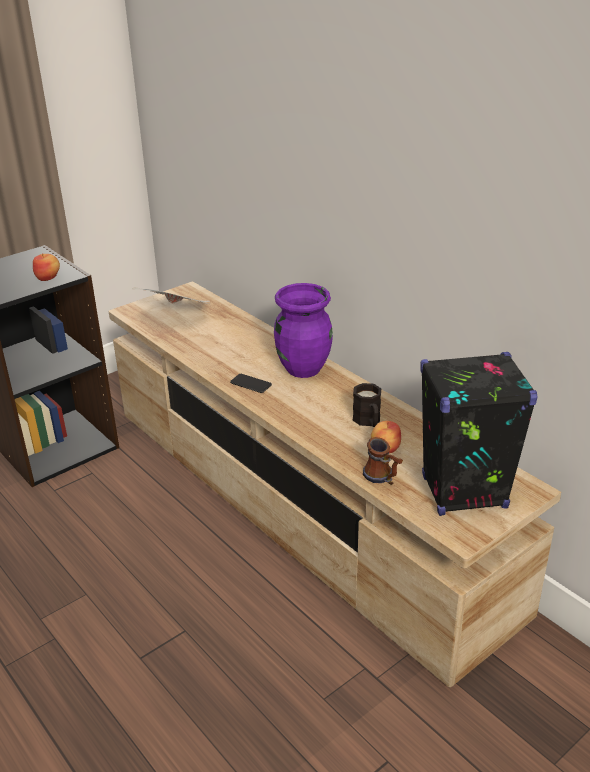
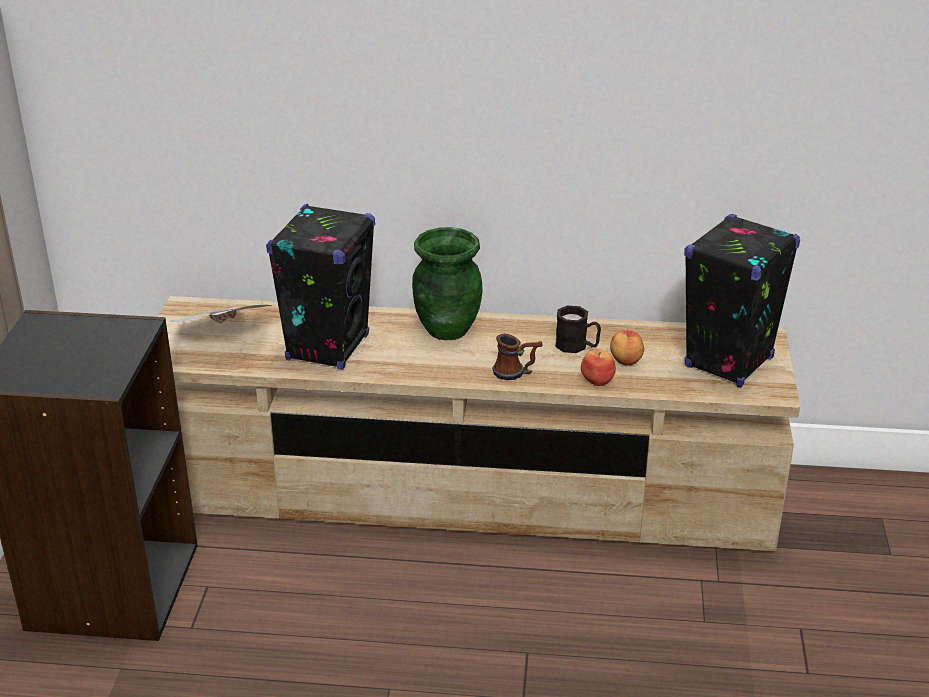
camera: 45 degrees left, 0 degrees up
apple [33,253,60,281] -> apple moved to [581,349,616,386]
phone [230,374,272,393] -> none
purple vase [274,283,333,378] -> green vase [412,227,483,340]
mug [363,437,403,485] -> mug moved to [493,334,542,380]
none -> black speaker [266,204,375,370]

